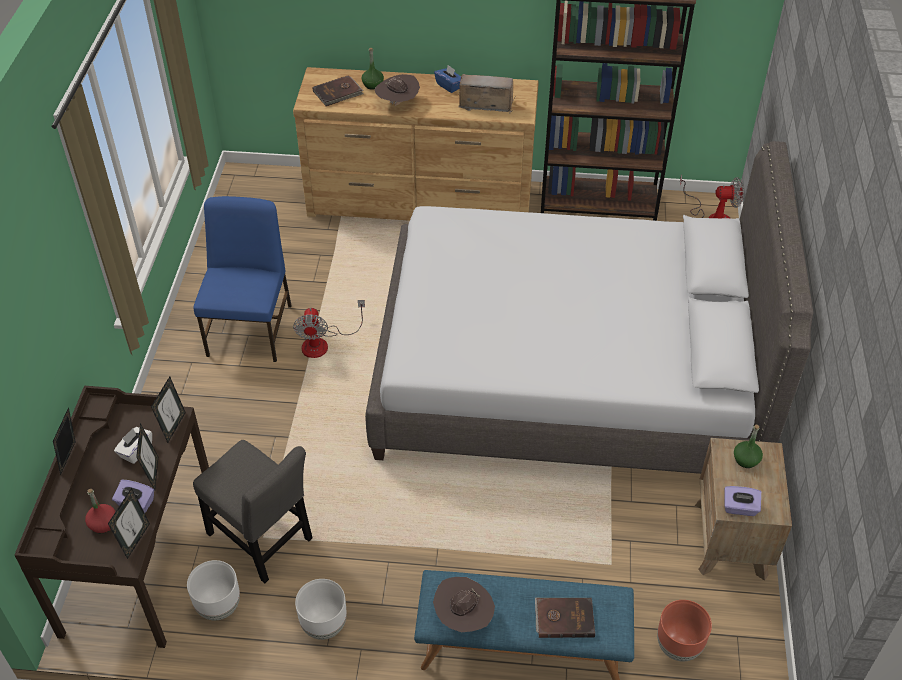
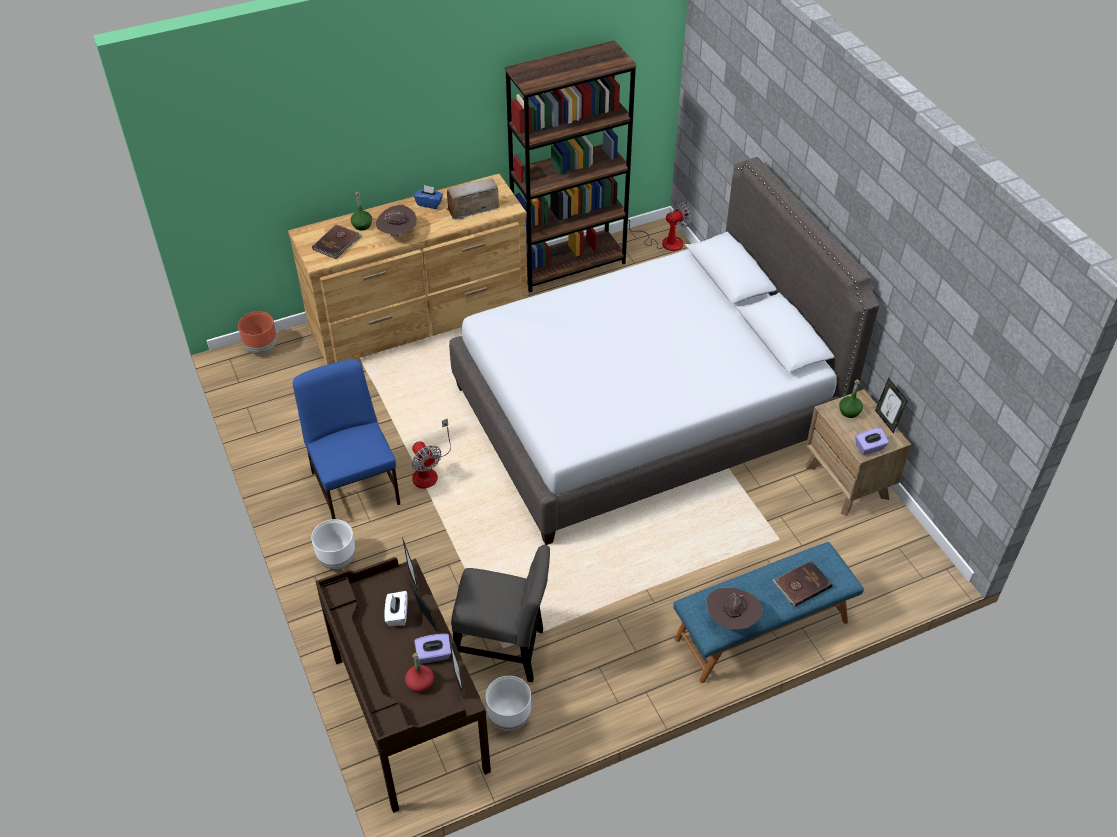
camera: 30 degrees left, 0 degrees up
picture frame [53,407,76,475] -> picture frame moved to [875,378,907,433]
white planter [295,579,347,640] -> white planter moved to [311,519,355,570]
brown planter [657,600,712,662] -> brown planter moved to [238,311,277,355]

